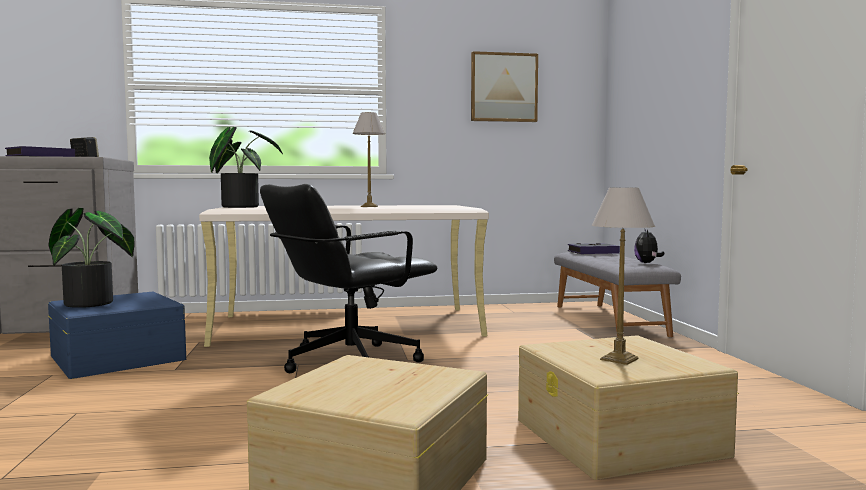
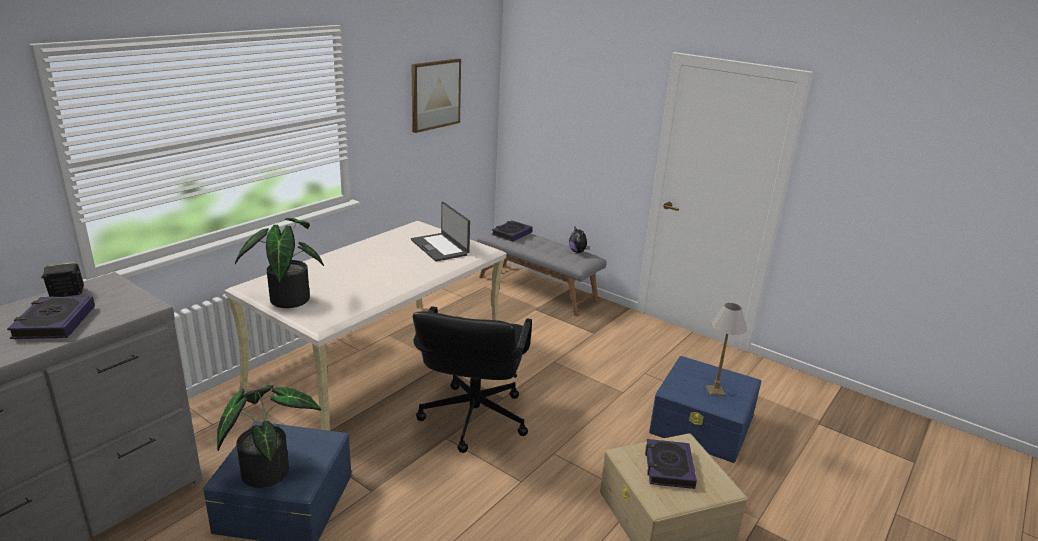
camera: 45 degrees left, 20 degrees up
table lamp [352,112,385,207] -> none
beige storage box [518,335,739,480] -> blue storage box [649,356,761,463]
none -> laptop [411,202,470,261]
none -> book [645,439,697,489]

